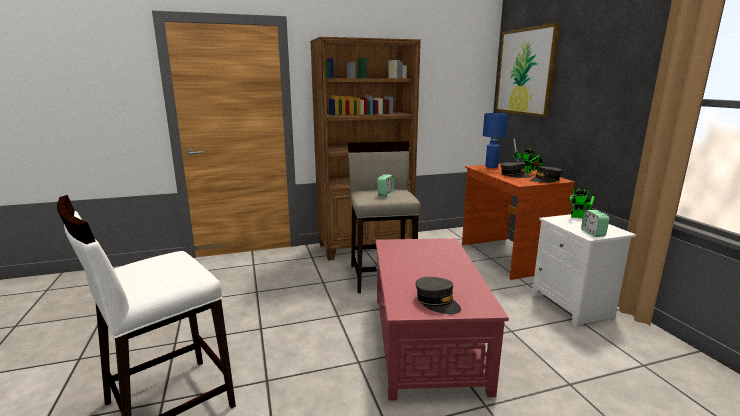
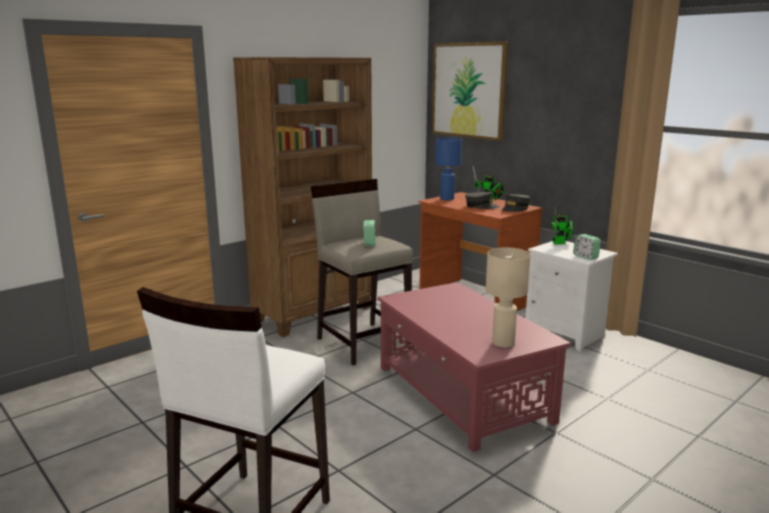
camera: 25 degrees left, 0 degrees up
grey cap [416,277,461,314] -> beige table lamp [486,247,531,348]

